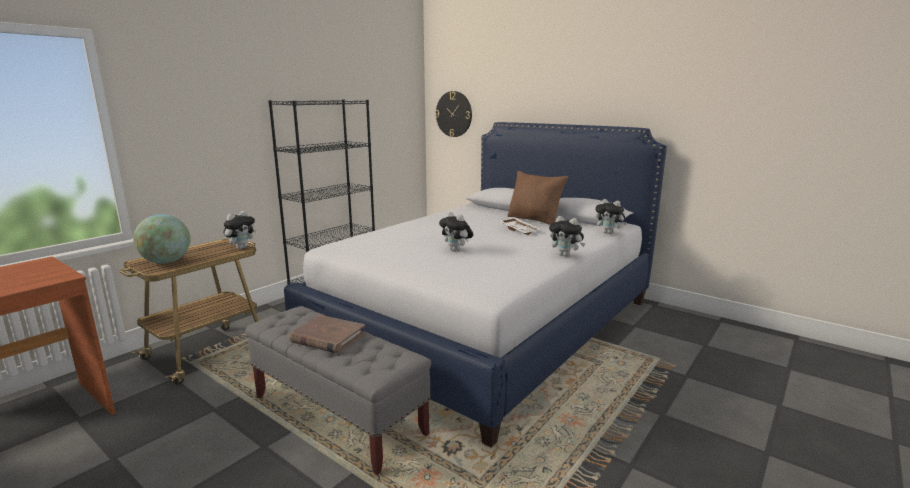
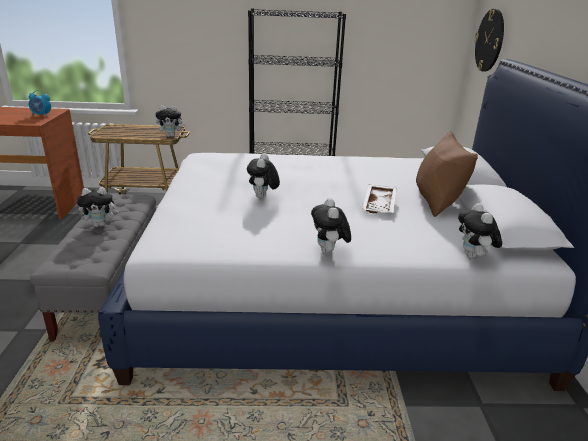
camera: 50 degrees right, 10 degrees up
globe [133,214,190,264] -> none
brown book [289,315,365,354] -> plush toy [77,187,120,227]
none -> alarm clock [29,90,51,117]

